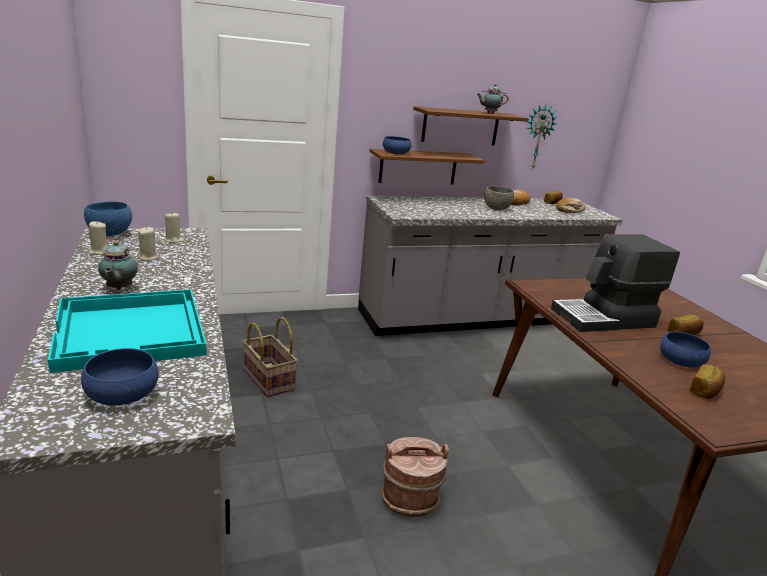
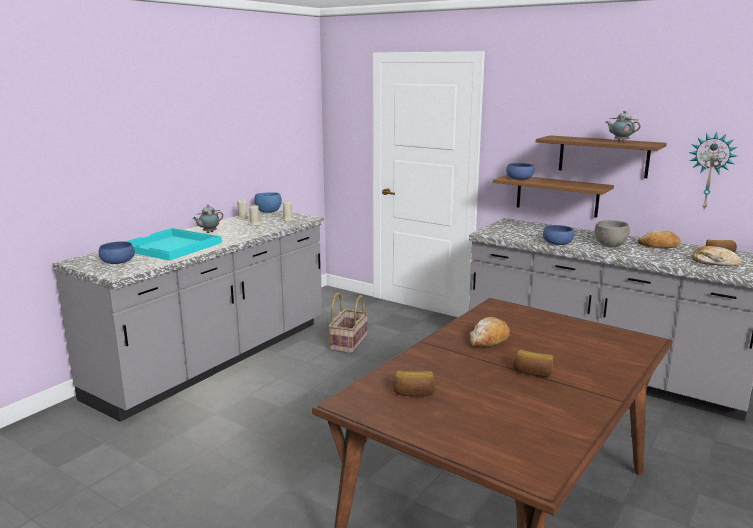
camera: 55 degrees right, 5 degrees down
brown bucket [382,437,449,518] -> none
coffee machine [551,234,680,332] -> bread [470,317,510,347]
blue bowl [660,332,711,367] -> blue bowl moved to [543,225,574,245]

